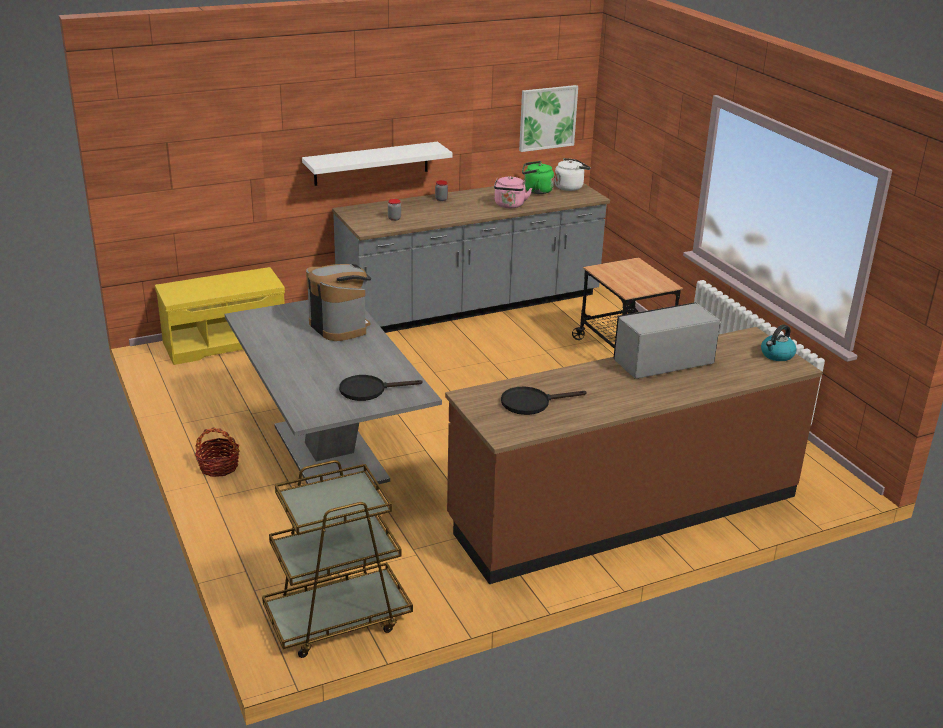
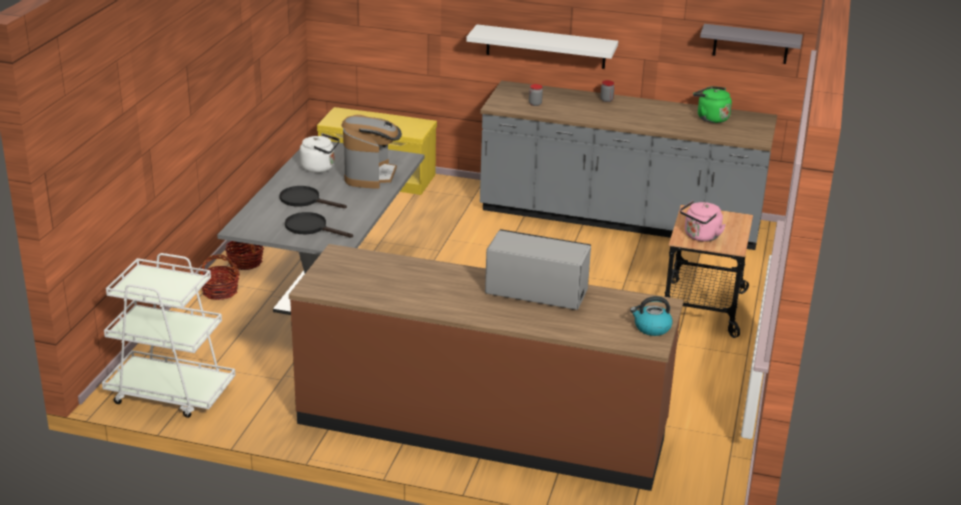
camera: 40 degrees right, 0 degrees up
brown cart [262,460,413,658] -> white cart [102,253,235,418]
pink kettle [494,176,532,208] -> pink kettle moved to [680,200,725,242]
black frying pan [501,387,587,415] -> black frying pan moved to [280,186,347,208]
picture [519,85,578,152] -> grey shelf [700,24,803,64]
white kettle [554,158,591,191] -> white kettle moved to [300,133,340,173]
none -> basket [198,254,240,300]

